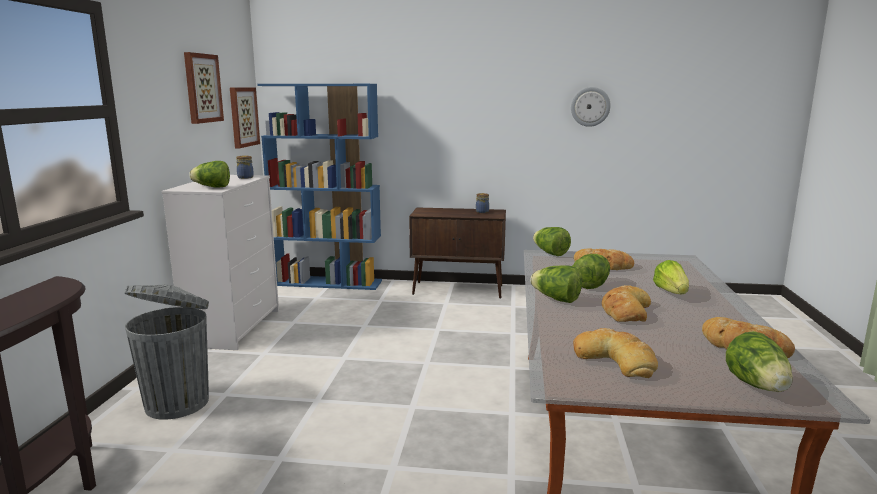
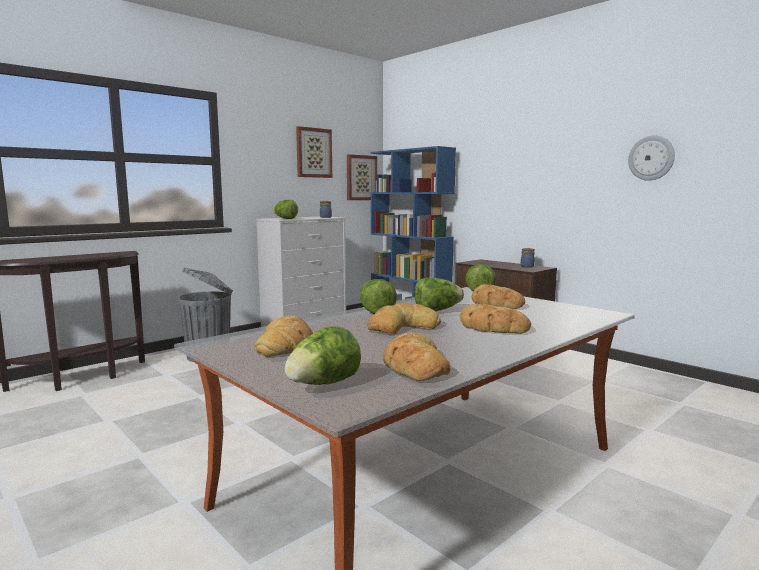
camera: 40 degrees right, 5 degrees down
lettuce [653,260,689,294] -> bread [460,304,531,334]

